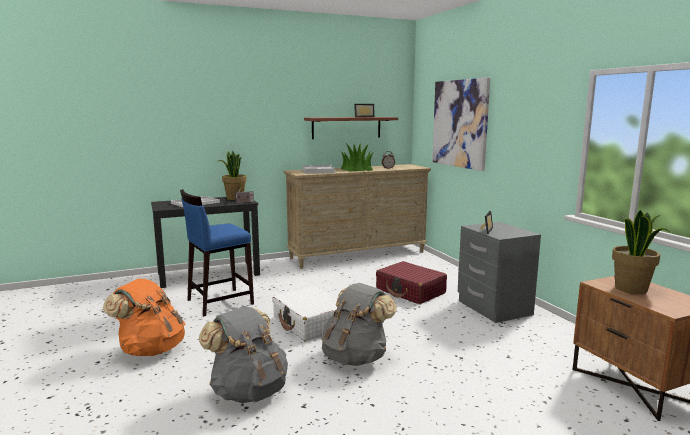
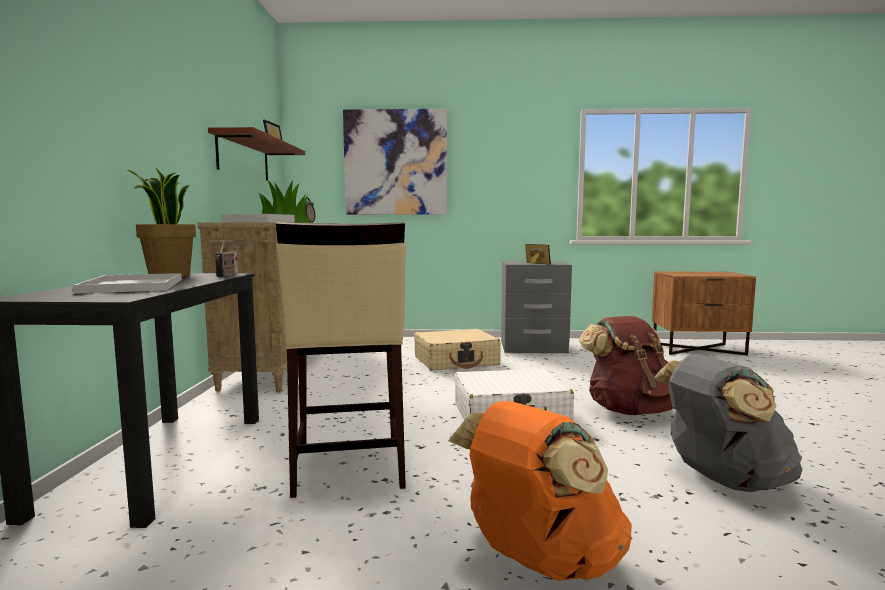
camera: 65 degrees left, 5 degrees down
blue stool [180,189,254,316] -> beige stool [276,222,406,498]
grey backpack [321,283,397,366] -> brown backpack [580,316,673,415]
red suitcase [376,261,447,304] -> beige suitcase [414,329,501,371]
potted plant [612,210,670,294] -> none

